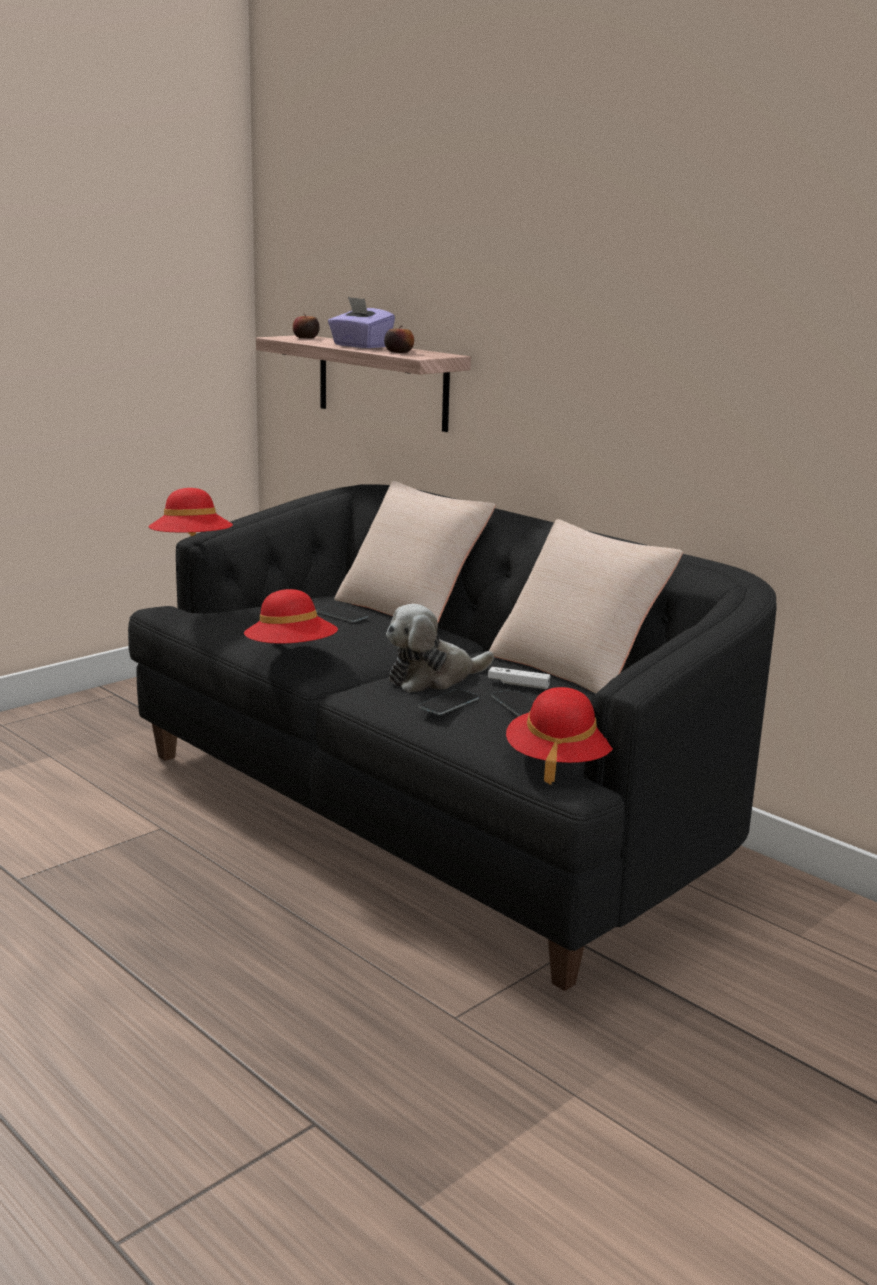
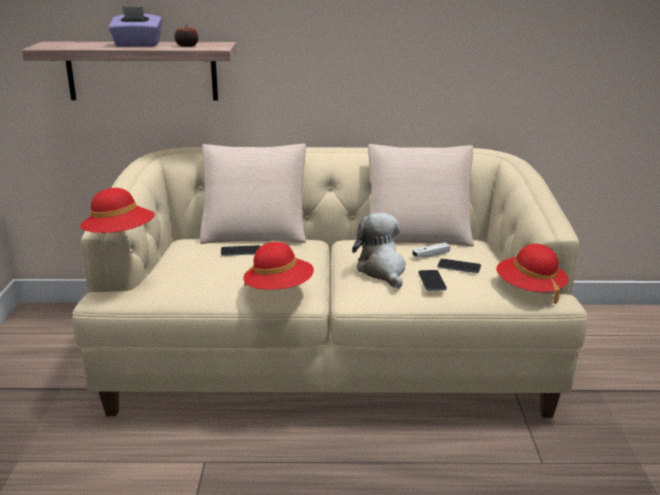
camera: 45 degrees left, 5 degrees up
black sofa [128,484,777,991] -> beige sofa [72,147,587,418]
apple [293,314,320,339] -> none
plush toy [386,604,494,693] -> plush toy turned 150 degrees clockwise [352,213,406,288]

